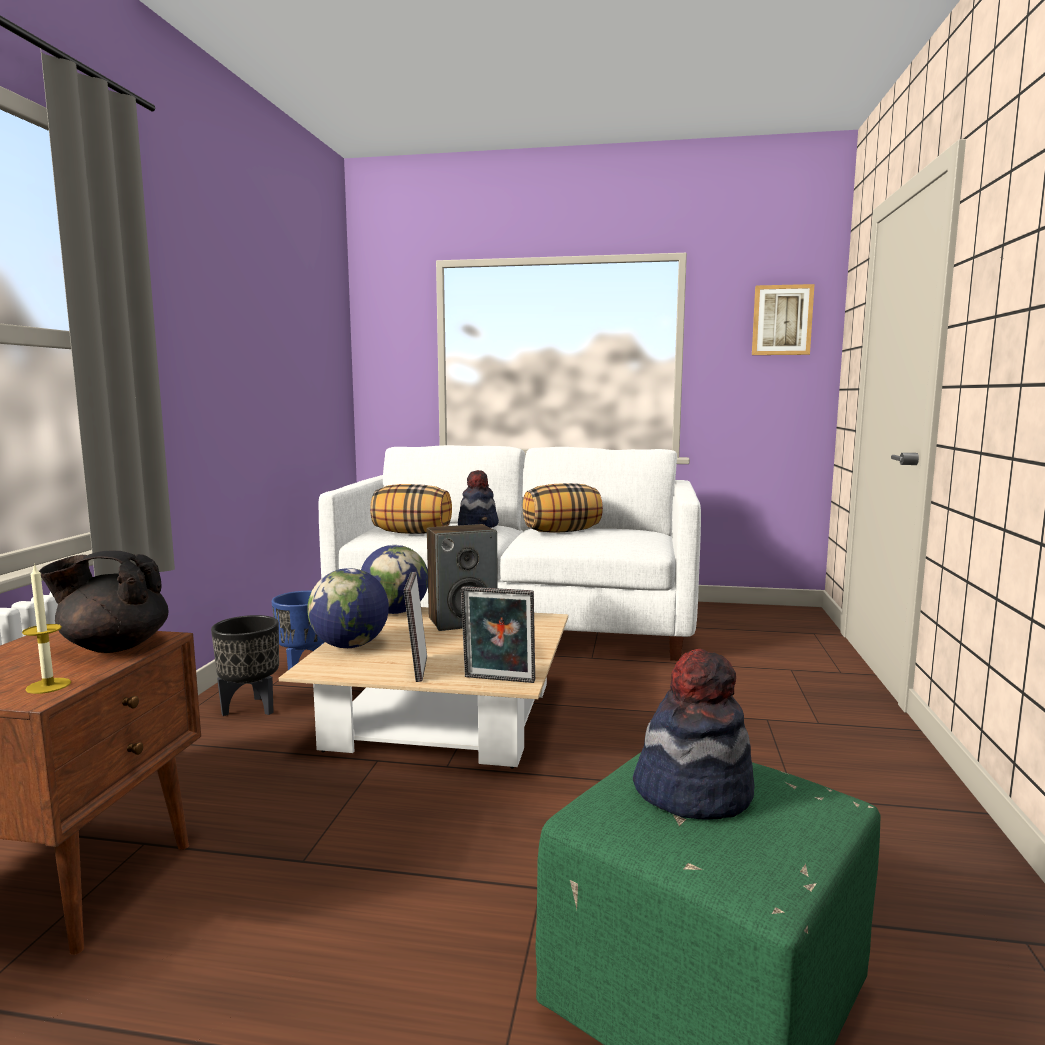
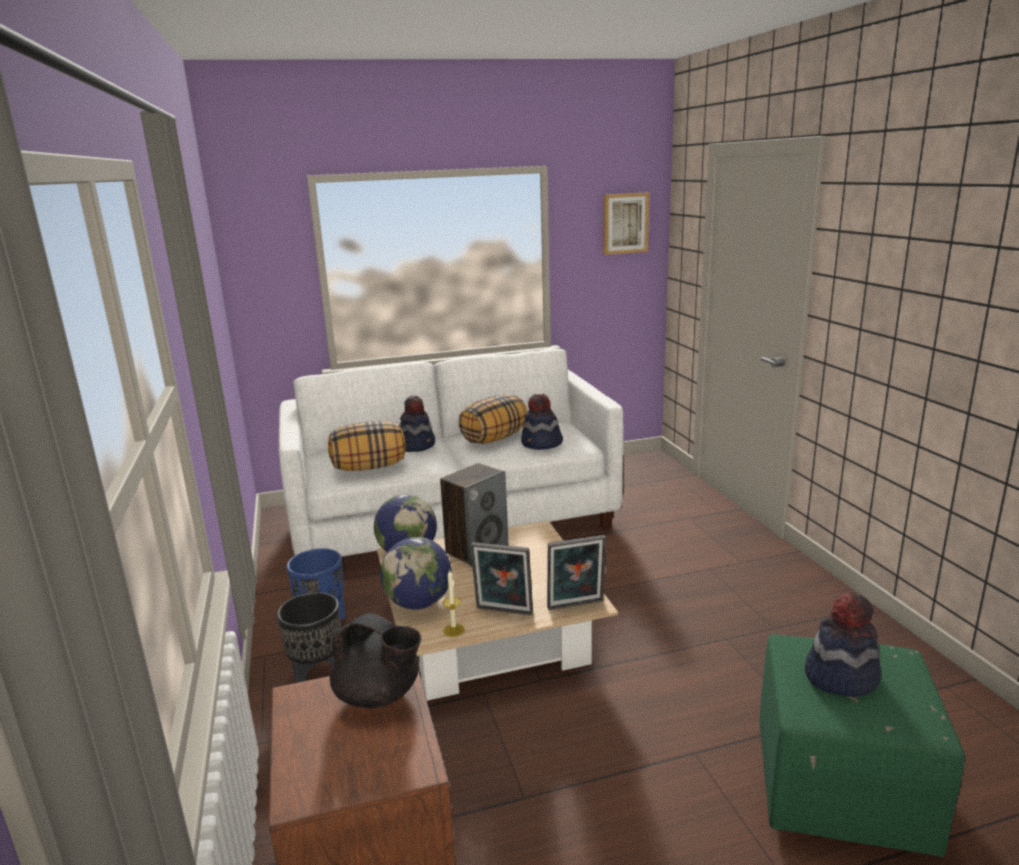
camera: 25 degrees left, 10 degrees up
candle [22,563,71,694] -> candle moved to [443,569,465,637]
black teapot [39,551,168,653] -> black teapot turned 120 degrees counterclockwise [330,613,421,708]
picture frame [404,572,427,682] -> picture frame turned 45 degrees counterclockwise [470,542,533,615]
none -> hat [521,394,563,450]

